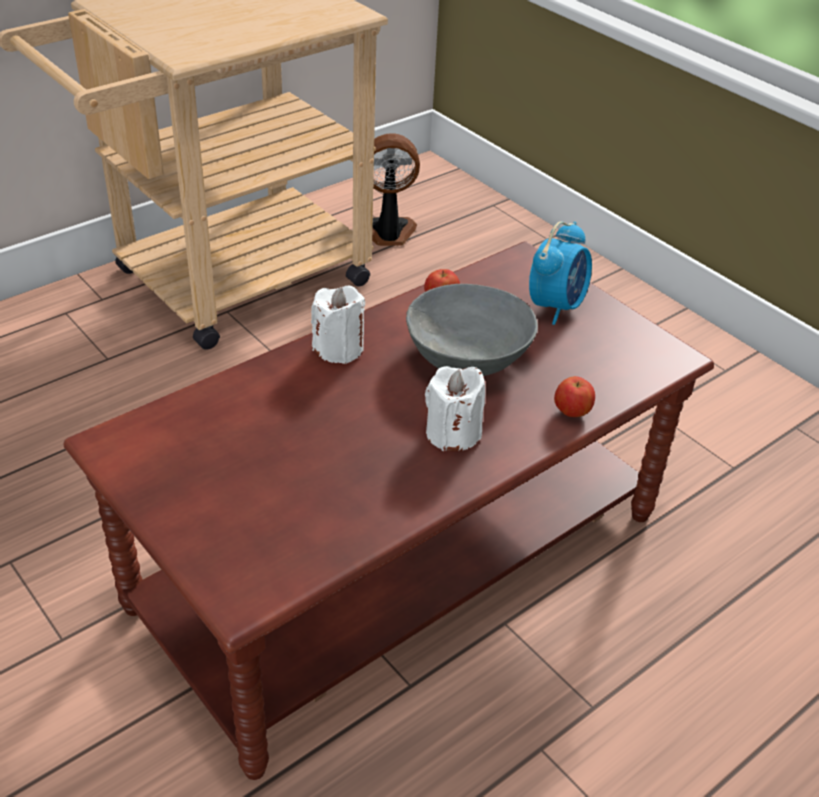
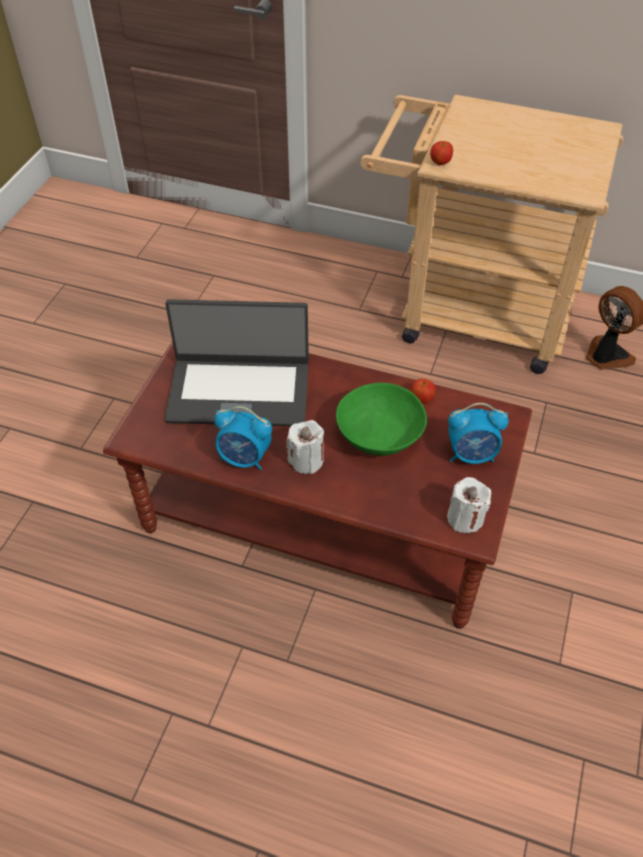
camera: 60 degrees right, 10 degrees up
white candle [311,286,365,364] -> white candle moved to [447,477,491,534]
grey bowl [406,284,538,376] -> green bowl [336,383,427,456]
apple [554,376,595,417] -> apple moved to [430,141,453,165]
none -> laptop [165,299,309,426]
none -> alarm clock [214,406,272,470]

